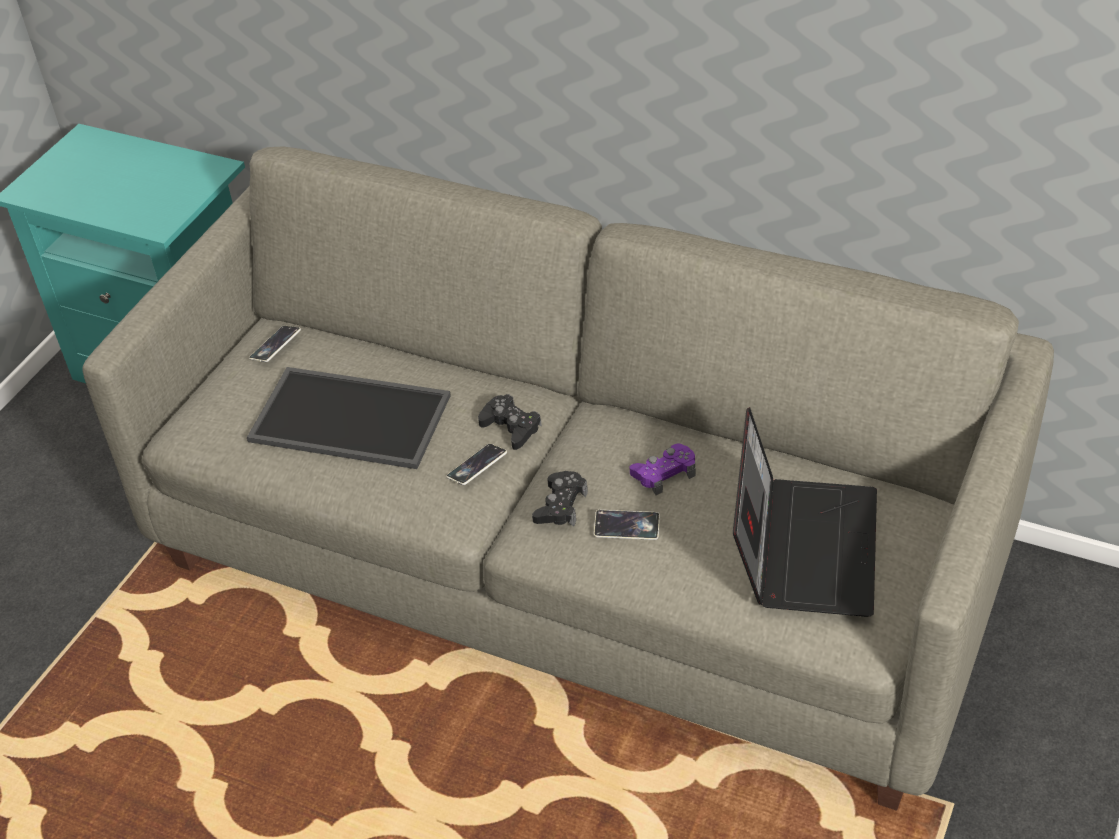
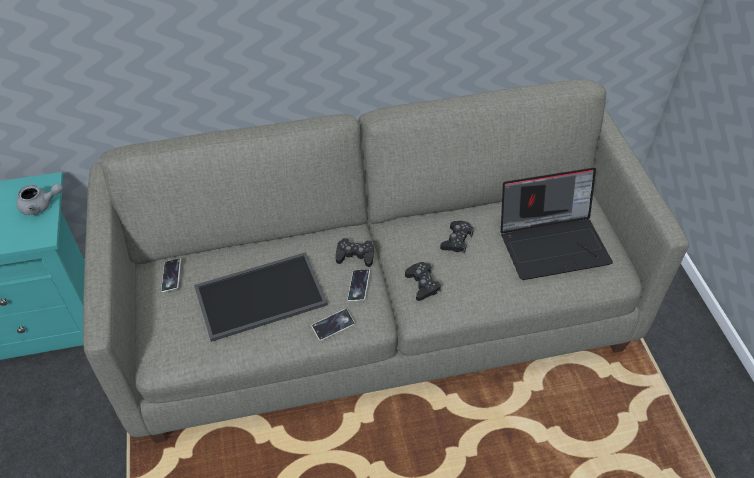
camera: 40 degrees left, 5 degrees up
phone [594,510,660,540] -> phone moved to [312,309,355,341]
purple game controller [630,443,695,495] -> black game controller [440,221,474,254]
laptop [733,407,877,617] -> laptop turned 105 degrees clockwise [501,168,613,280]
none -> grey teapot [17,184,63,215]

